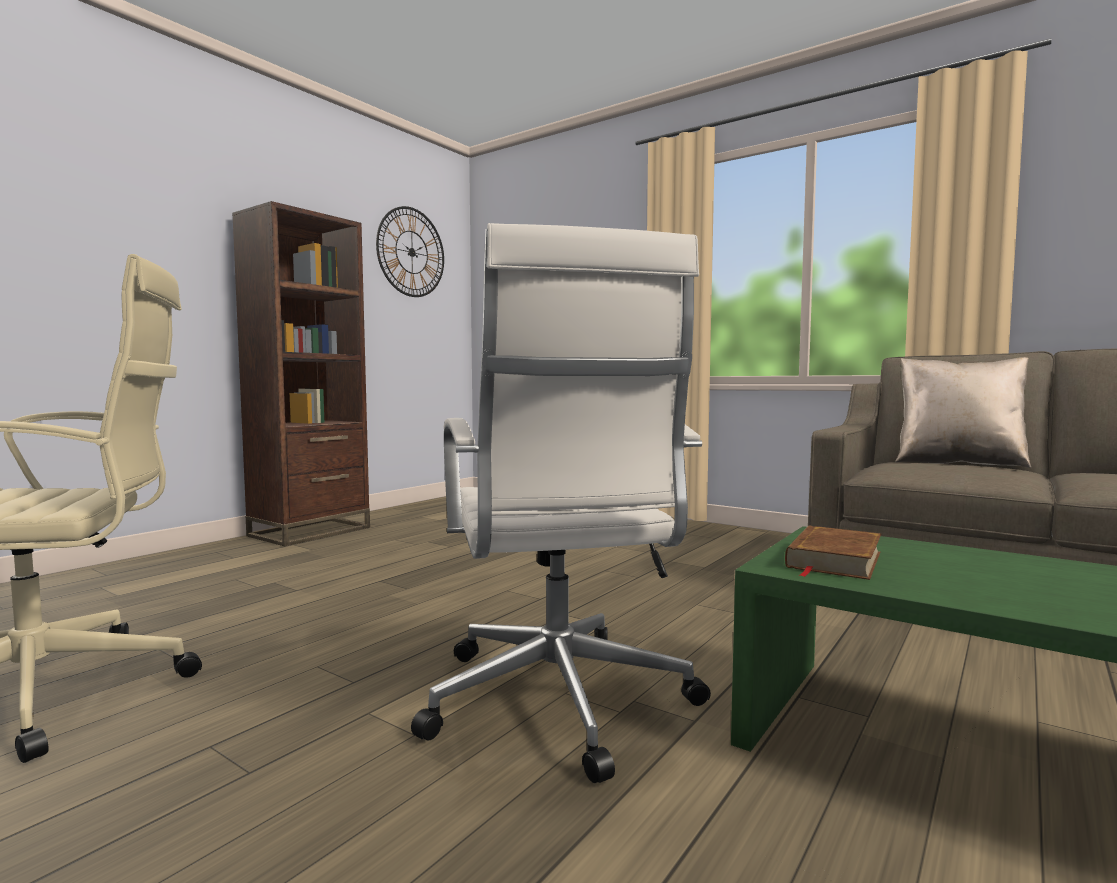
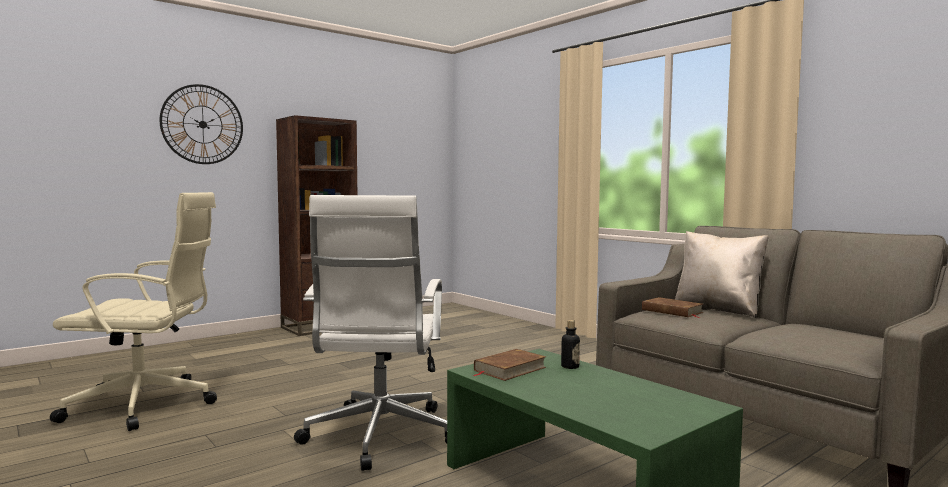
camera: 15 degrees right, 0 degrees up
wall clock [376,206,444,297] -> wall clock moved to [160,84,243,164]
none -> bottle [561,320,580,369]
none -> brown book [642,297,703,318]

